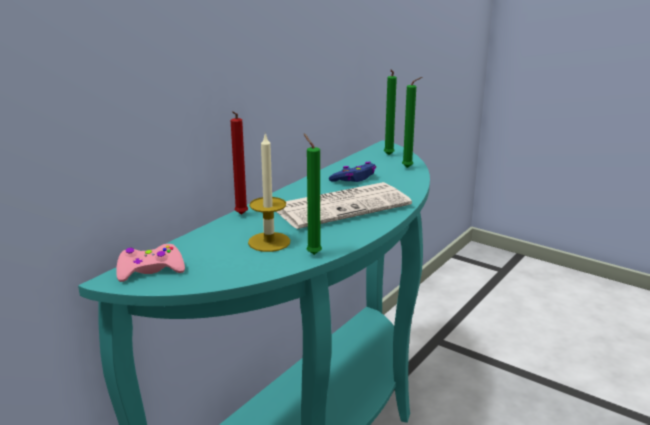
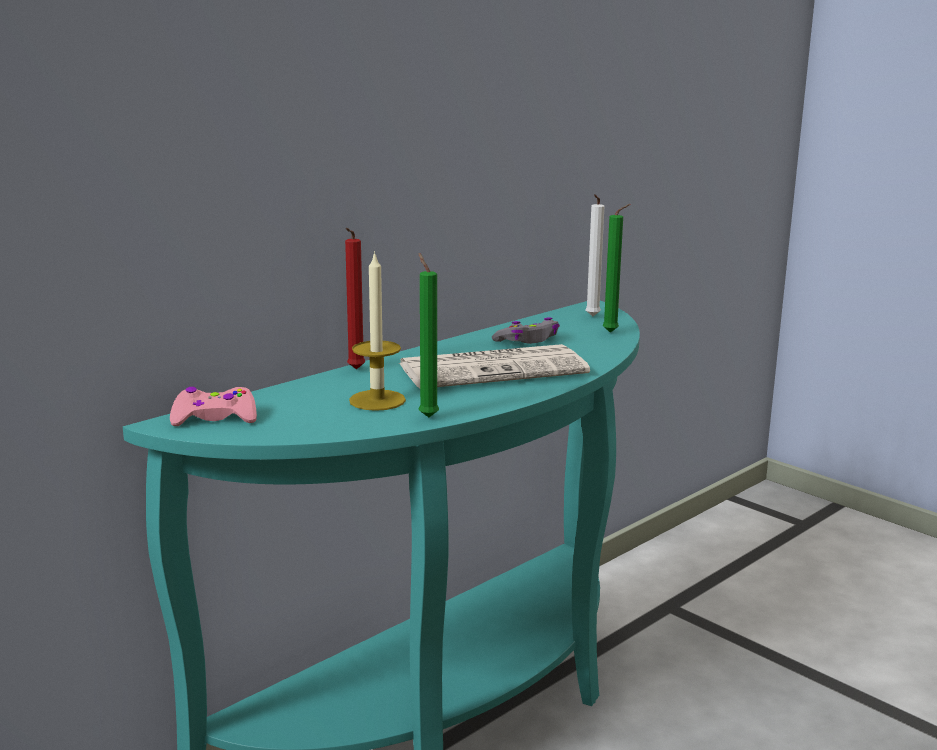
camera: 10 degrees right, 5 degrees down
blue game controller [329,162,376,182] -> grey game controller [492,317,560,344]
green candle [384,70,397,155] -> white candle [585,194,604,317]

